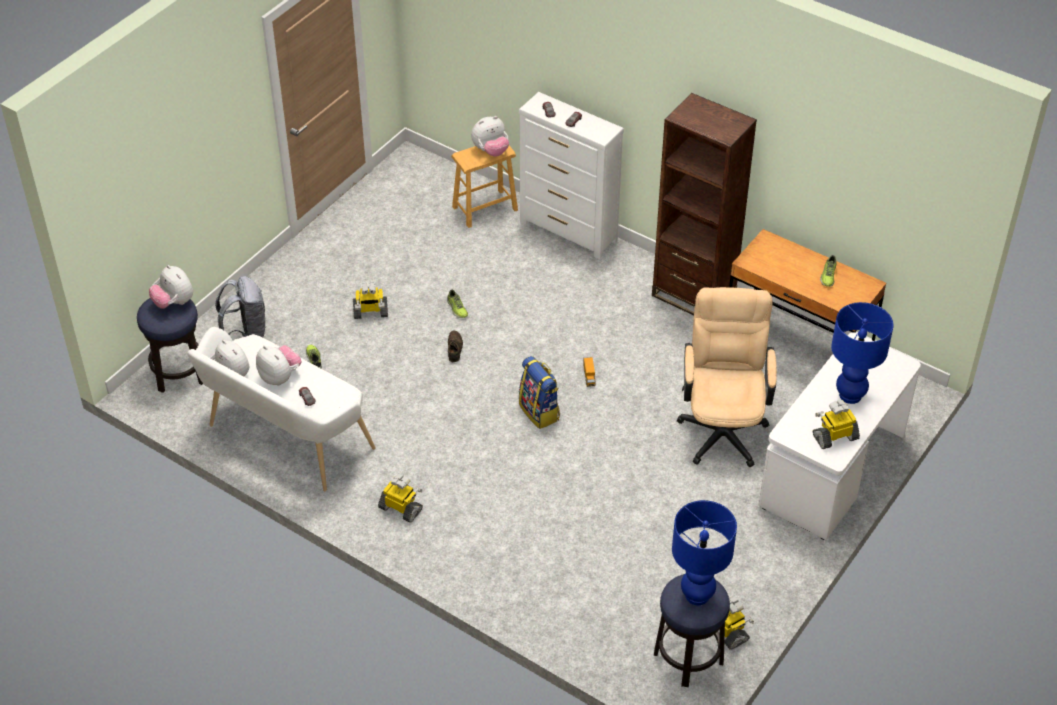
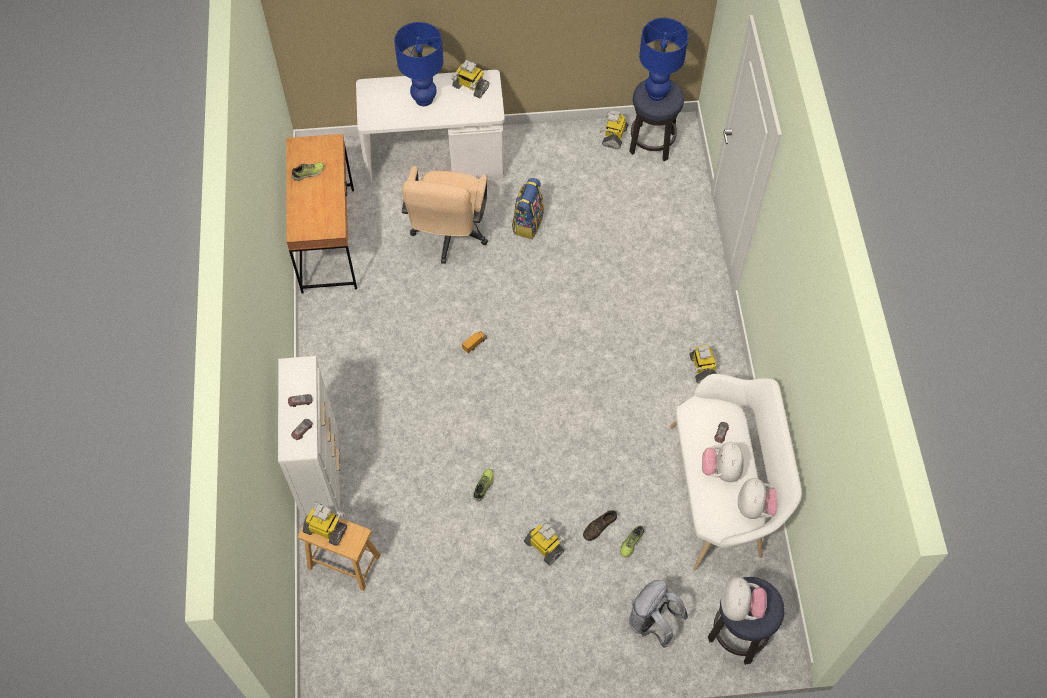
camera: 130 degrees left, 15 degrees up
brown shoe [448,331,463,362] -> brown shoe moved to [583,510,617,541]
plush toy [471,116,509,157] -> toy robot [302,501,347,546]
backpack [519,356,560,429] -> backpack moved to [512,178,544,239]
brown bookcase [652,93,757,315] -> none
beige office chair [677,287,777,467] -> beige office chair turned 45 degrees counterclockwise [402,166,488,264]

